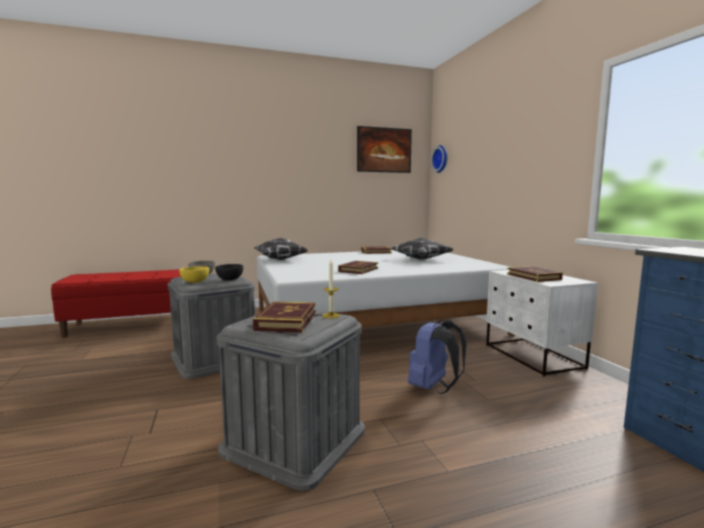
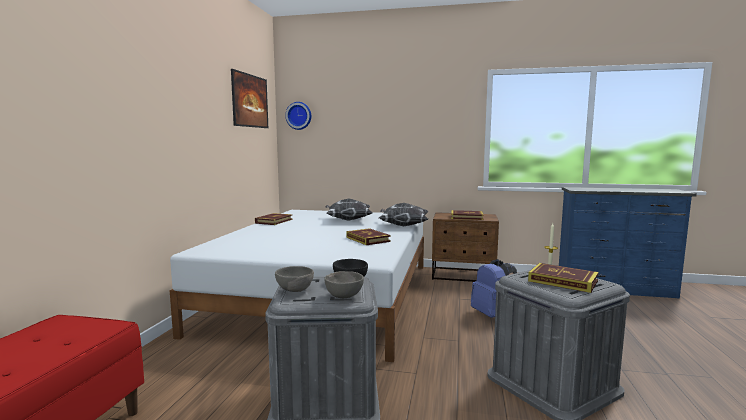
camera: 60 degrees left, 0 degrees up
yellow bowl [179,266,209,283] -> grey bowl [324,271,364,298]
pillow [254,238,308,260] -> pillow moved to [379,203,429,226]
white nightstand [486,270,598,376] -> brown nightstand [432,212,499,282]

